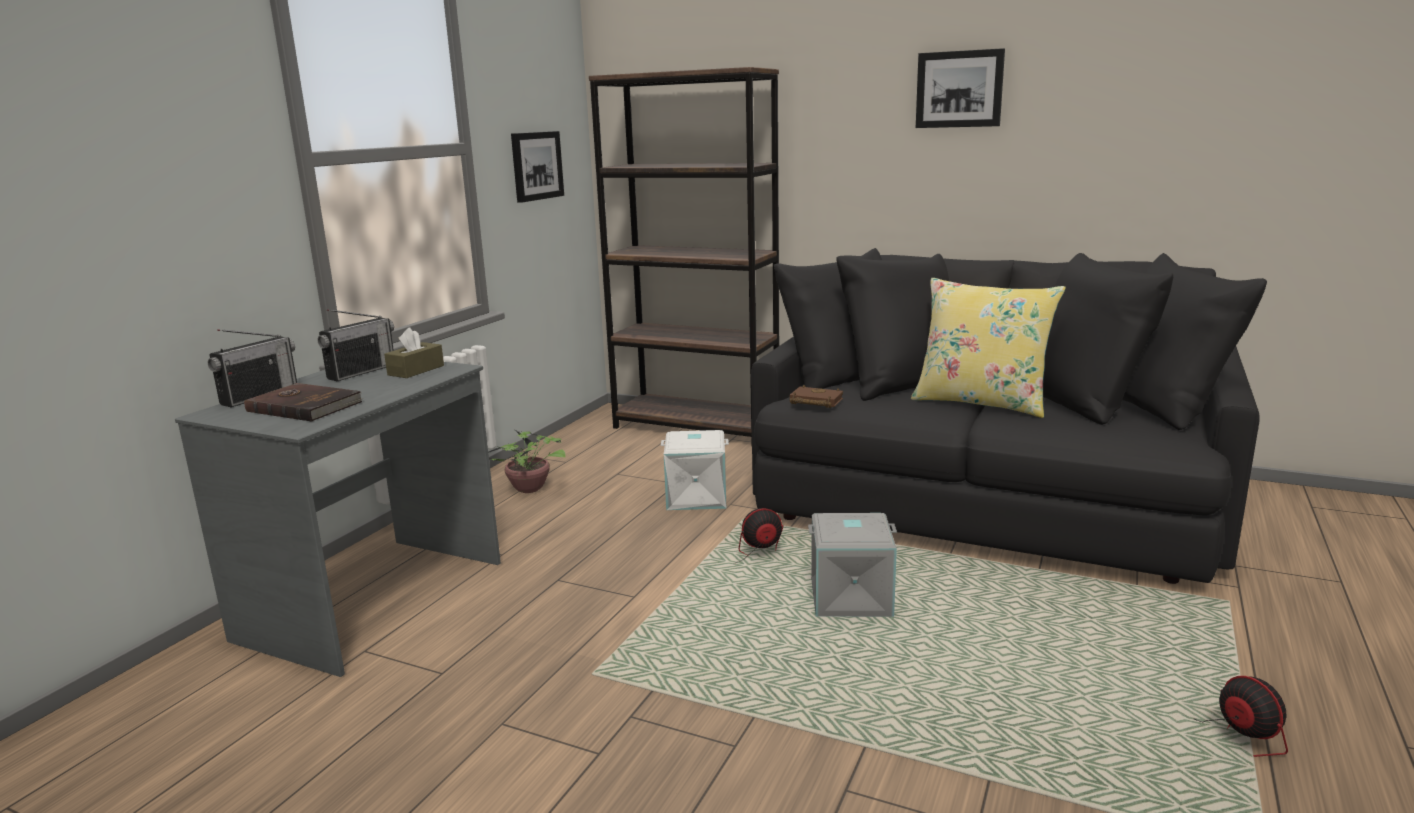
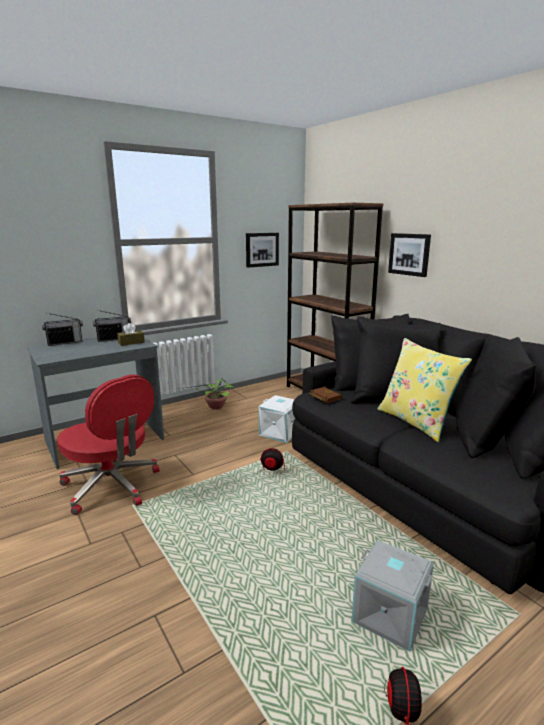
camera: 30 degrees right, 0 degrees up
brown book [244,383,363,422] -> none
grey storage box [808,513,897,617] -> grey storage box moved to [351,540,434,652]
picture [916,48,1005,128] -> picture moved to [388,233,431,277]
none -> red office chair [57,374,159,515]

